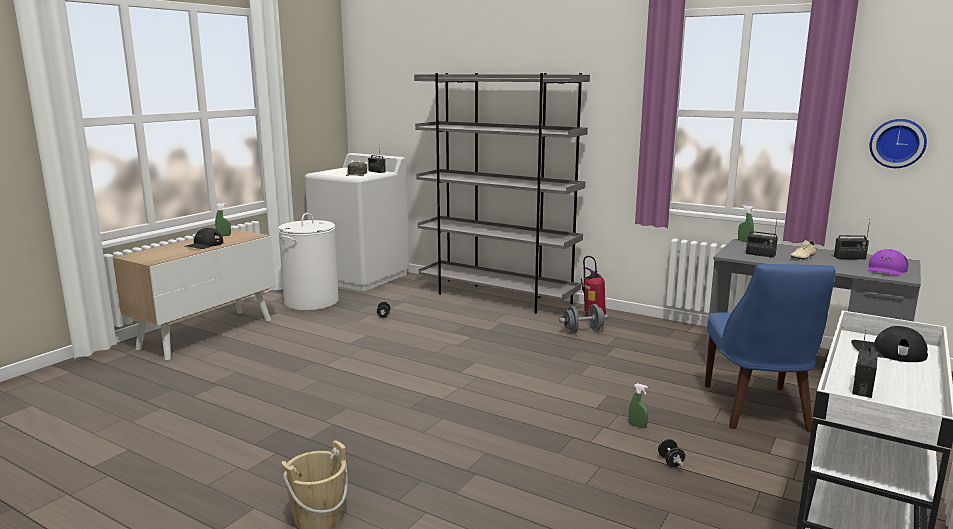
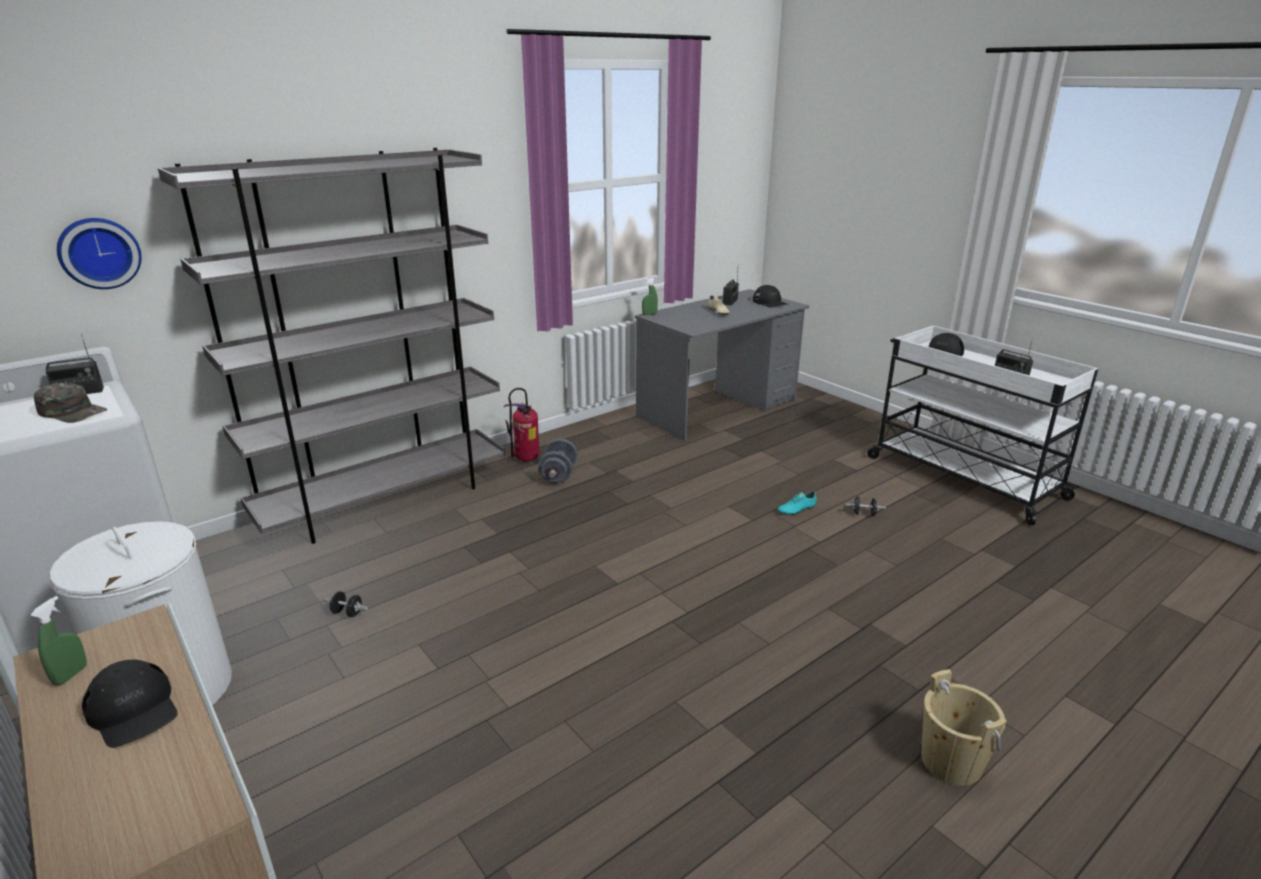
camera: 70 degrees left, 10 degrees up
green spray bottle [629,383,648,428] -> turquoise shoe [778,491,817,516]
blue chair [705,264,835,432] -> none
radio [746,221,778,258] -> none
purple cap [867,249,908,276] -> black cap [753,285,787,308]
wall clock [870,119,927,168] -> wall clock moved to [57,218,142,289]

